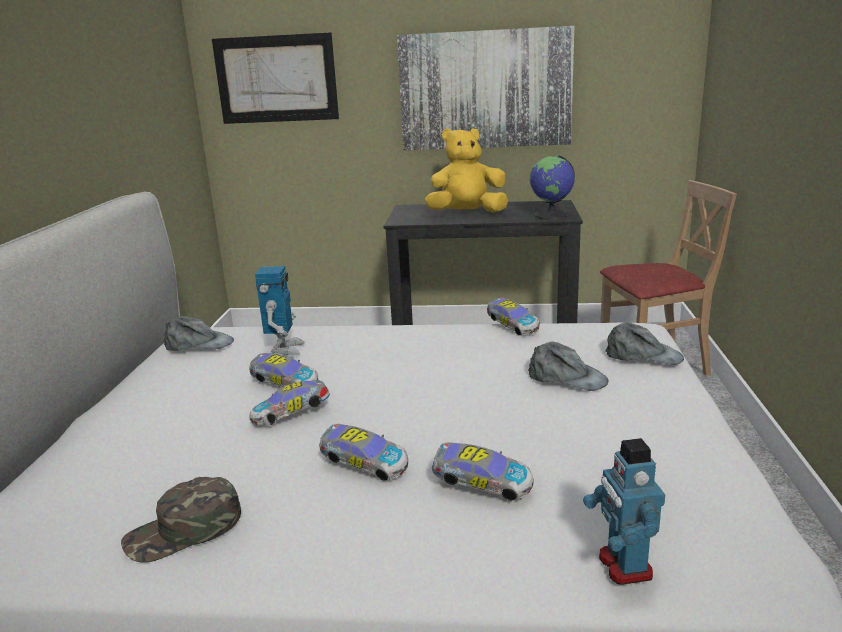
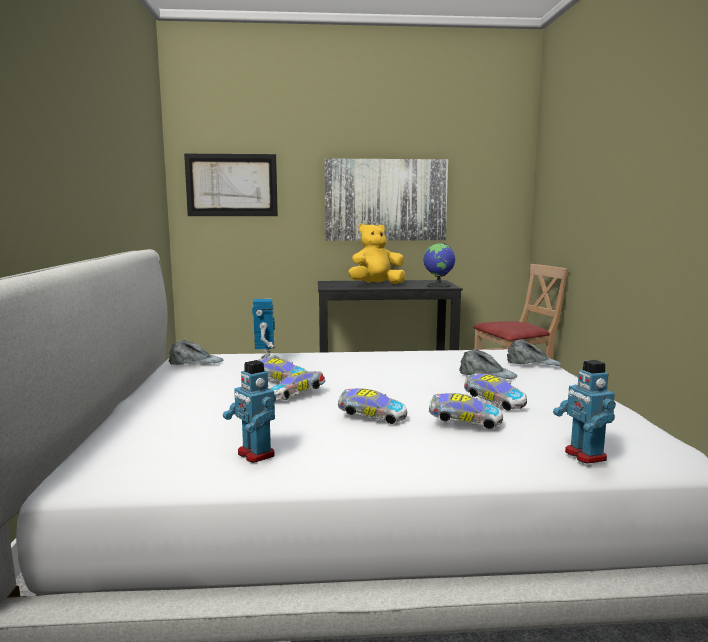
camera: 10 degrees left, 10 degrees down
green cap [121,477,241,562] -> toy robot [223,360,276,463]
toy car [487,298,540,335] -> toy car moved to [464,373,527,411]

